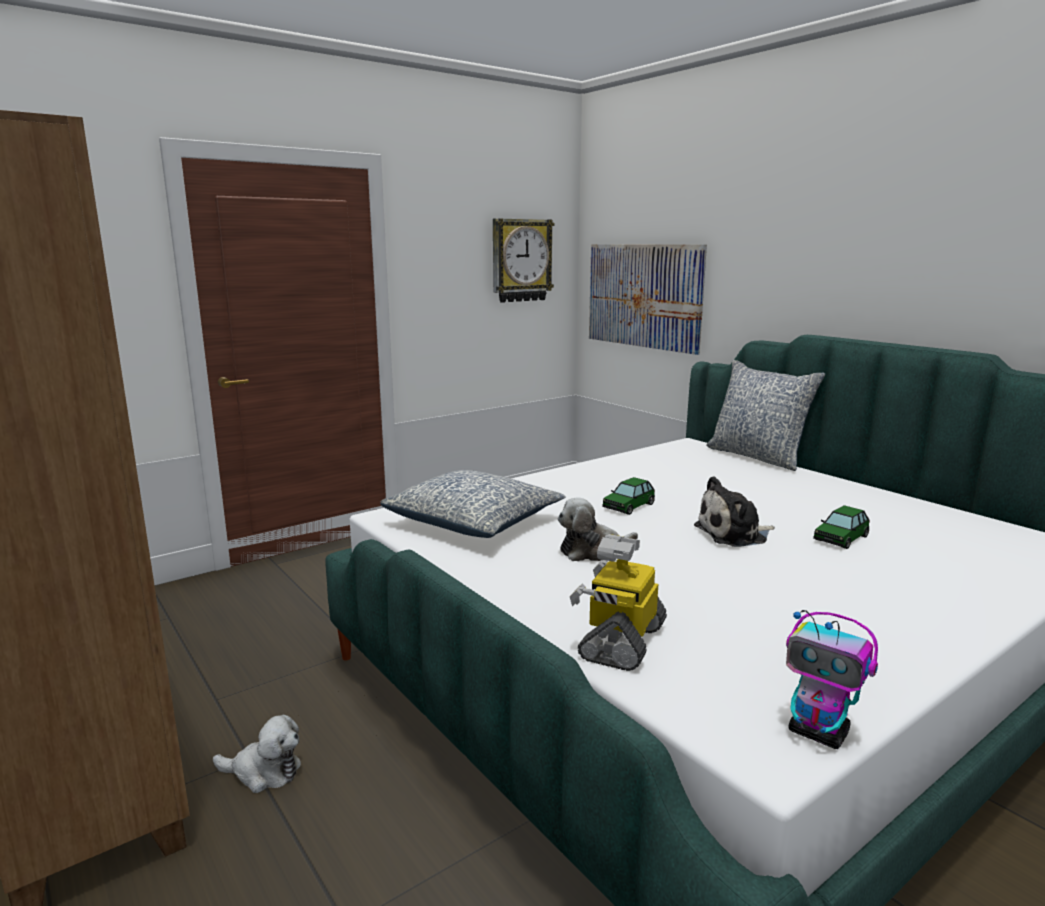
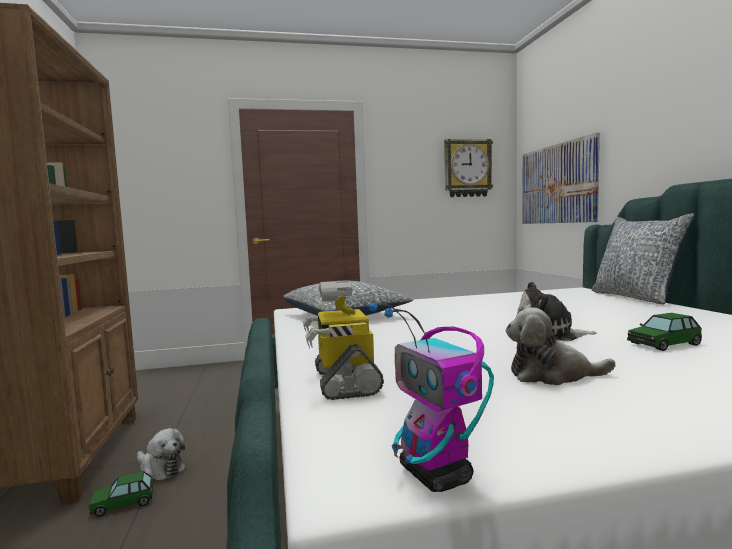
camera: 25 degrees right, 10 degrees down
plush toy [558,498,638,561] -> plush toy moved to [505,308,616,385]
toy robot [570,534,667,671] -> toy robot turned 60 degrees counterclockwise [303,281,384,400]
toy car [602,477,655,515] -> toy car moved to [89,471,153,517]

